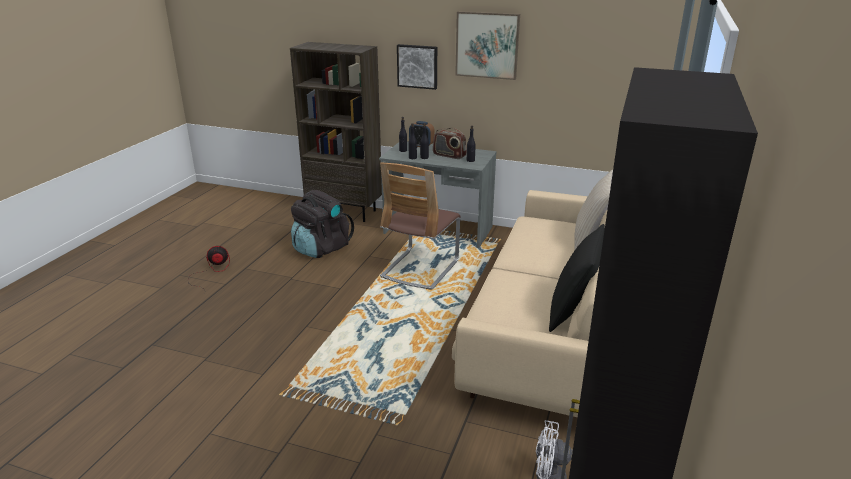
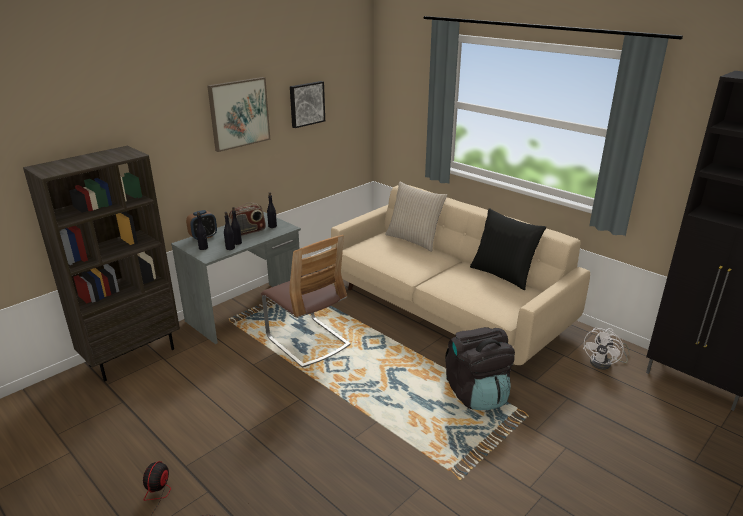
camera: 65 degrees left, 0 degrees up
black backpack [291,190,354,258] -> black backpack moved to [445,327,515,410]
picture [397,44,437,90] -> picture moved to [290,81,325,128]

